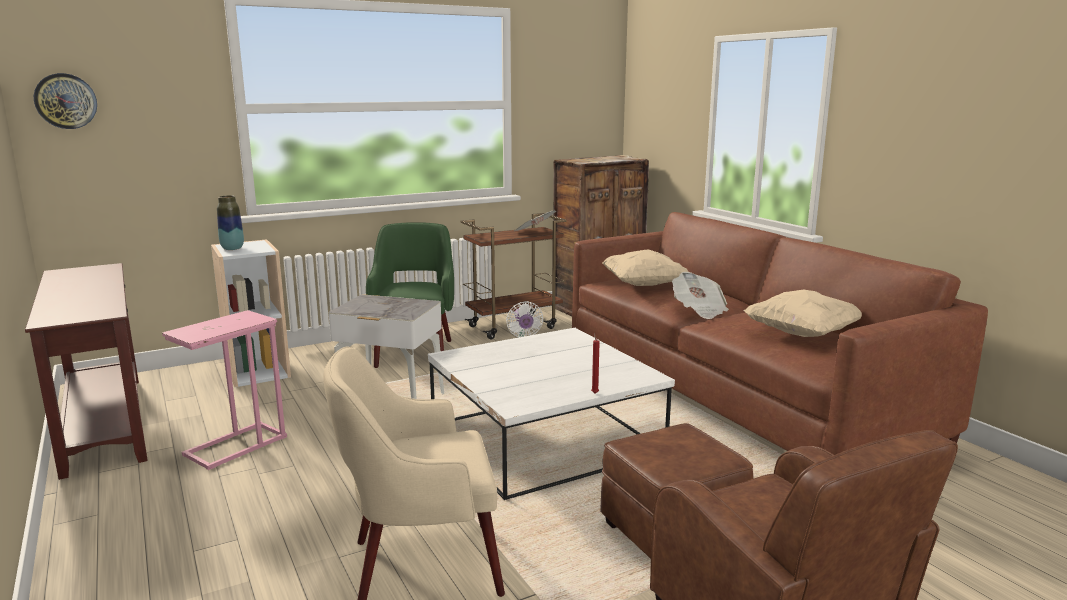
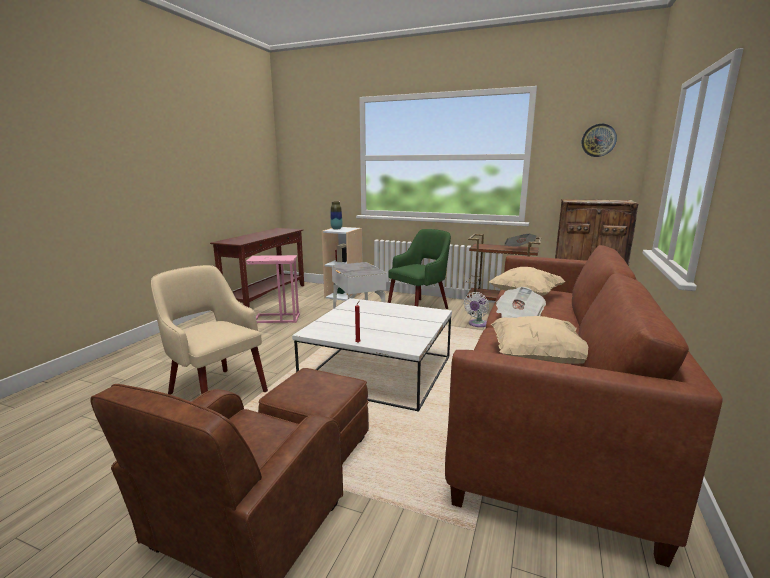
camera: 50 degrees right, 0 degrees up
wall clock [34,73,97,129] -> wall clock moved to [582,124,617,157]

